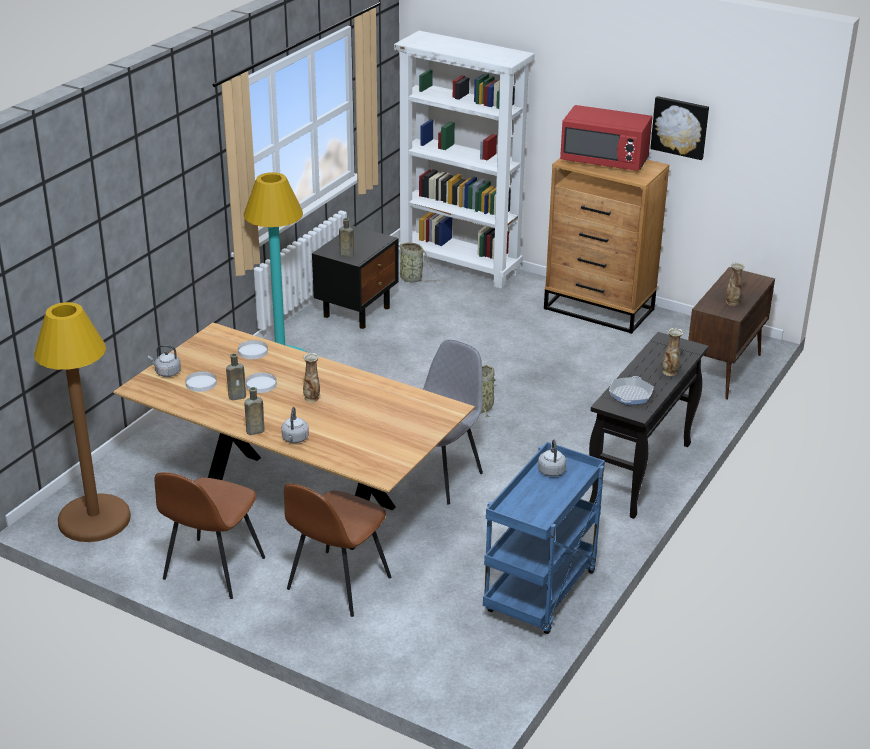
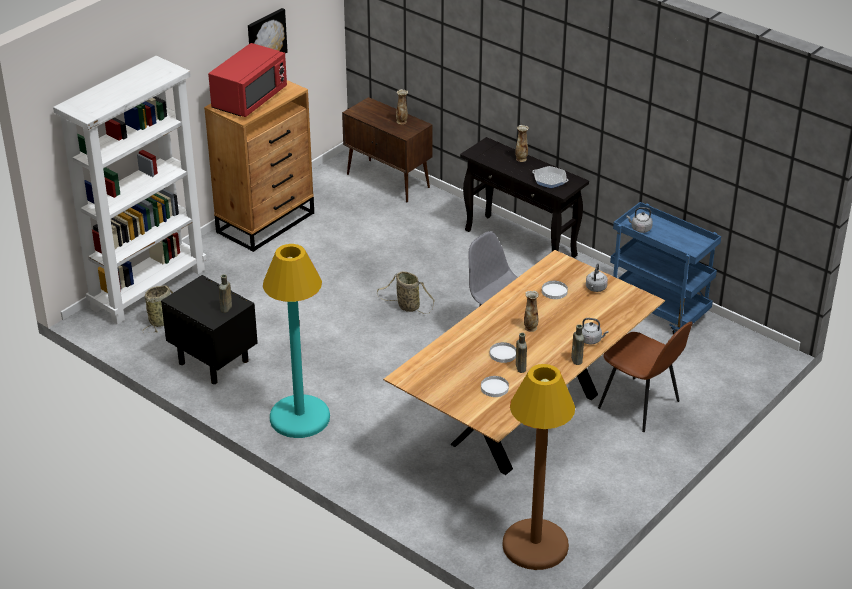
camera: 80 degrees left, 5 degrees up
grey kettle [148,345,181,377] -> grey kettle moved to [586,263,608,292]
brown chair [155,472,265,599] -> none
white plate [238,340,268,359] -> white plate moved to [542,281,568,299]

